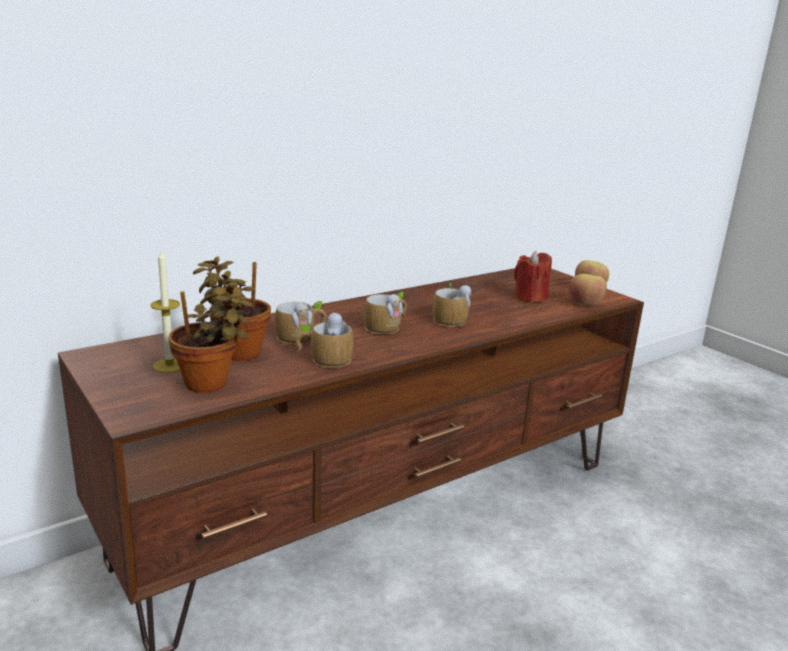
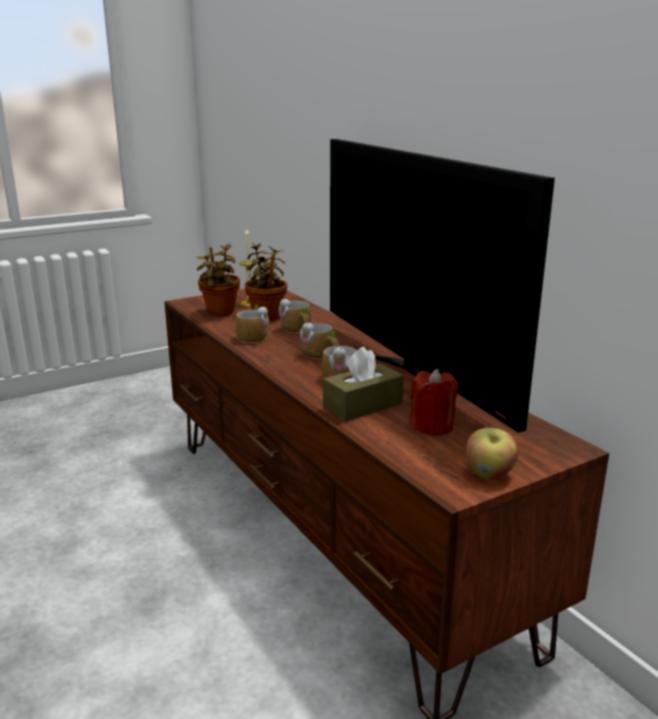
camera: 95 degrees right, 0 degrees up
apple [569,274,607,307] -> none
none -> brown tissue box [323,347,404,421]
none -> television [330,139,555,433]

